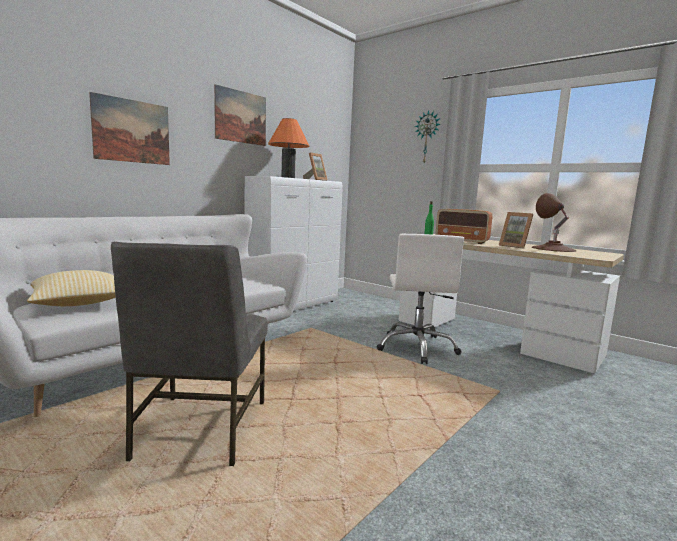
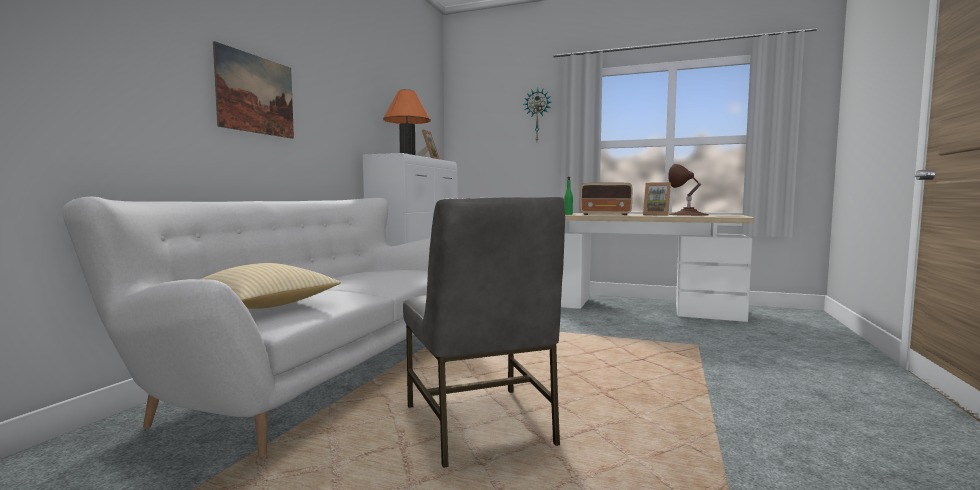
camera: 20 degrees left, 5 degrees down
picture [214,84,266,146] -> none
white office chair [377,234,464,364] -> none

